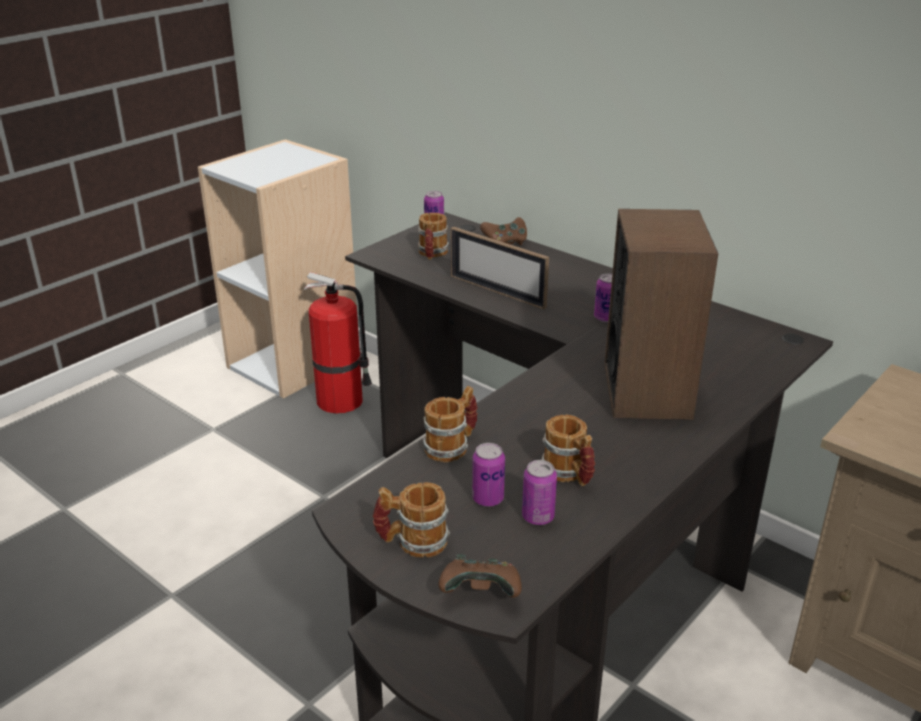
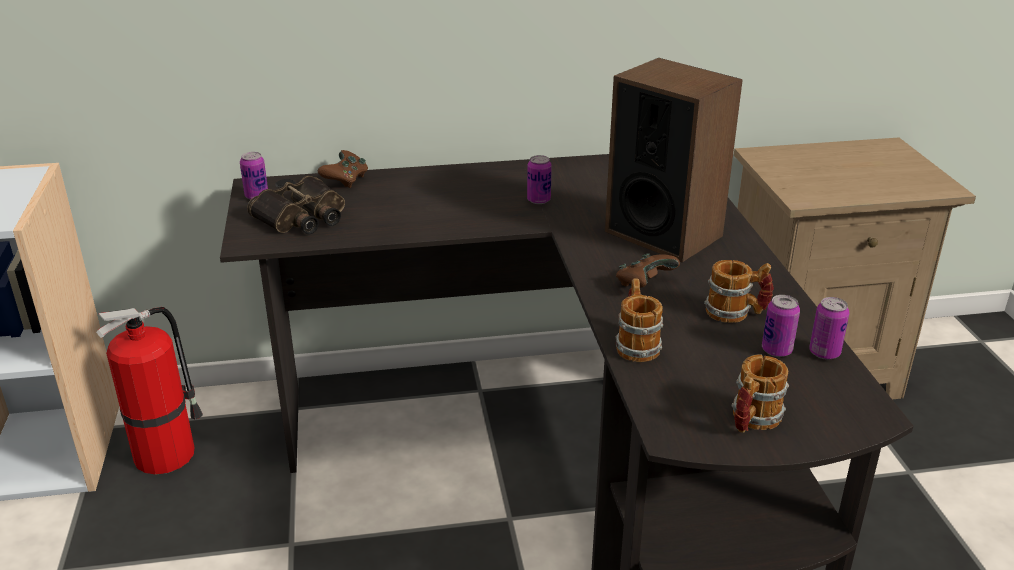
camera: 50 degrees left, 0 degrees up
mug [418,213,449,260] -> binoculars [247,176,345,234]
brown game controller [439,554,522,598] -> brown game controller moved to [616,253,680,288]
picture frame [451,226,549,309] -> none
can [472,443,505,507] -> can moved to [809,297,849,360]

